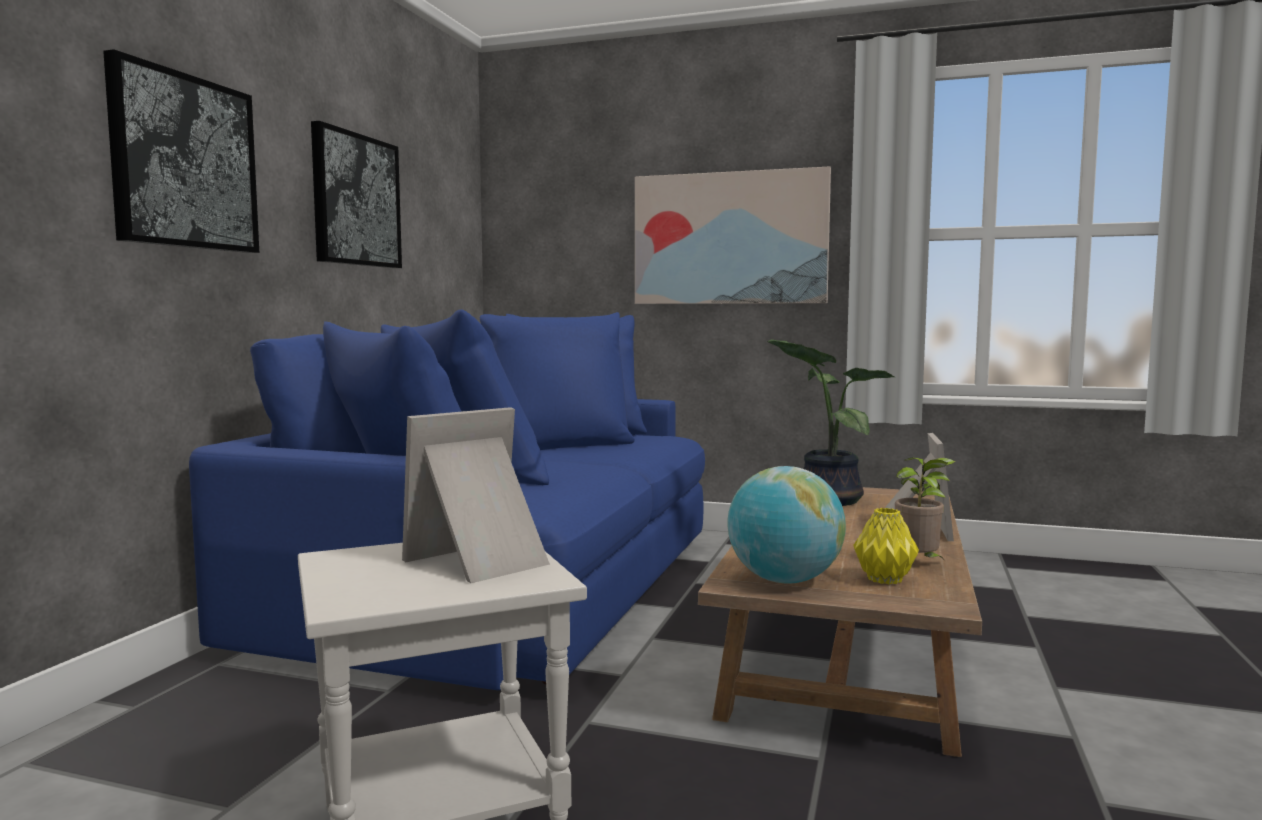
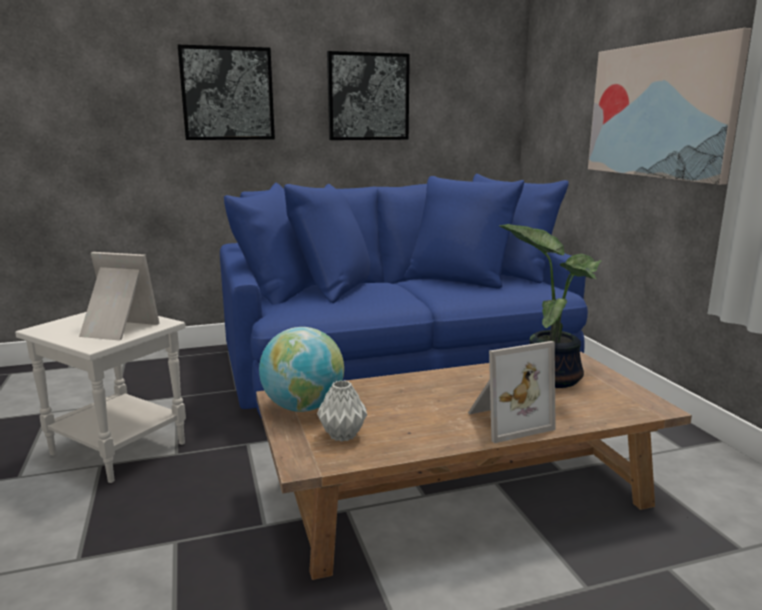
camera: 55 degrees right, 10 degrees up
yellow vase [853,508,919,584] -> grey vase [317,380,367,442]
potted plant [895,457,955,562] -> none

